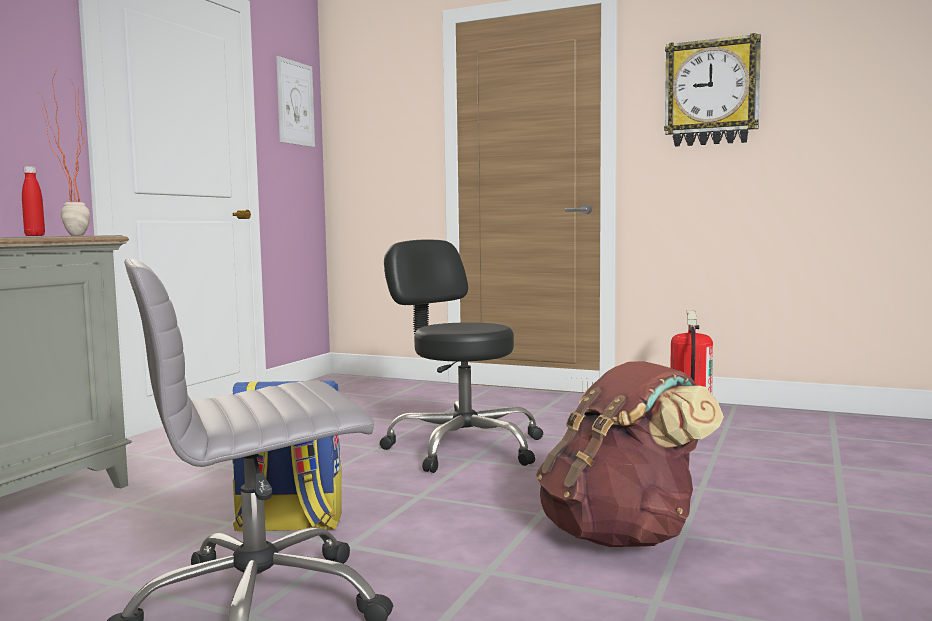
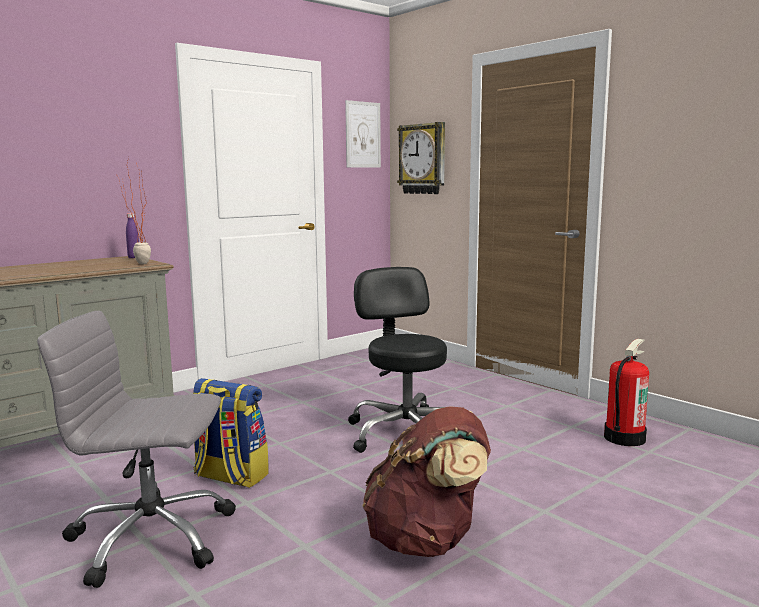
camera: 25 degrees right, 5 degrees up
red bottle [22,166,45,236] -> purple bottle [126,213,139,258]
wall clock [664,33,761,147] -> wall clock moved to [397,122,445,194]

